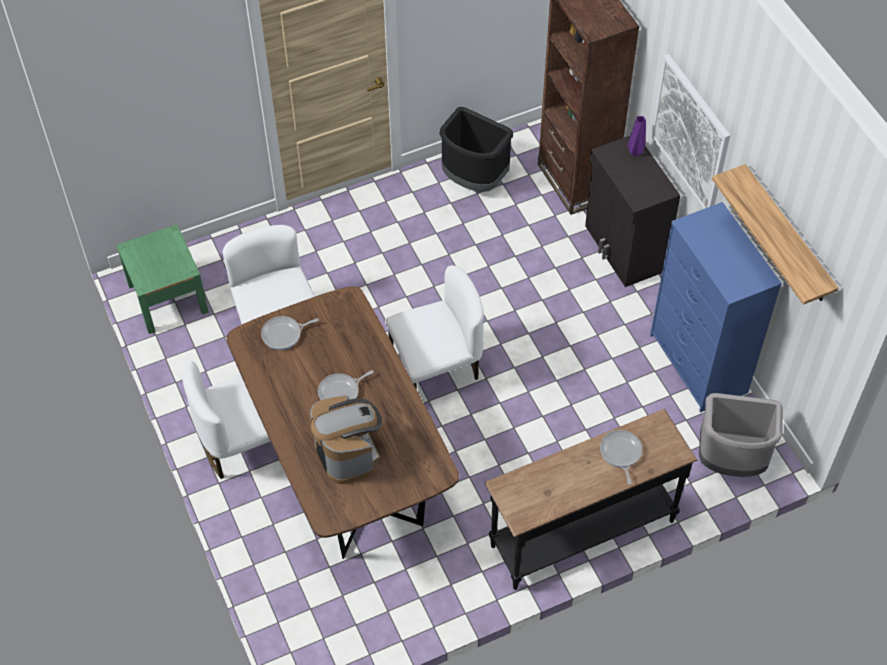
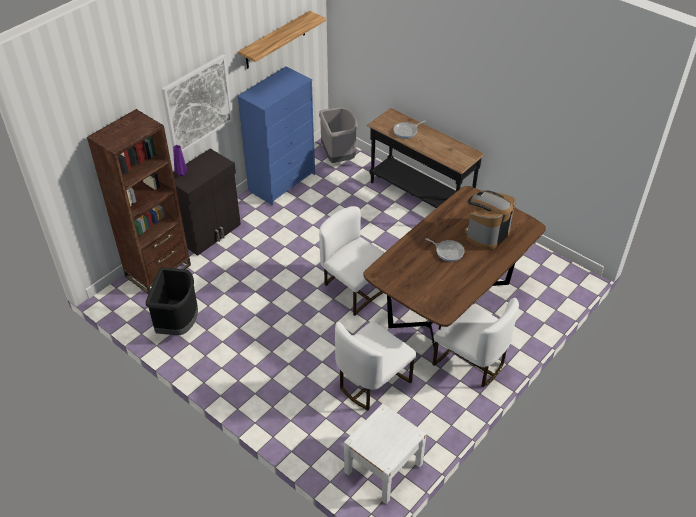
camera: 115 degrees left, 10 degrees down
green nightstand [116,224,209,334] -> white nightstand [344,404,426,504]
frying pan [261,316,319,350] -> none

